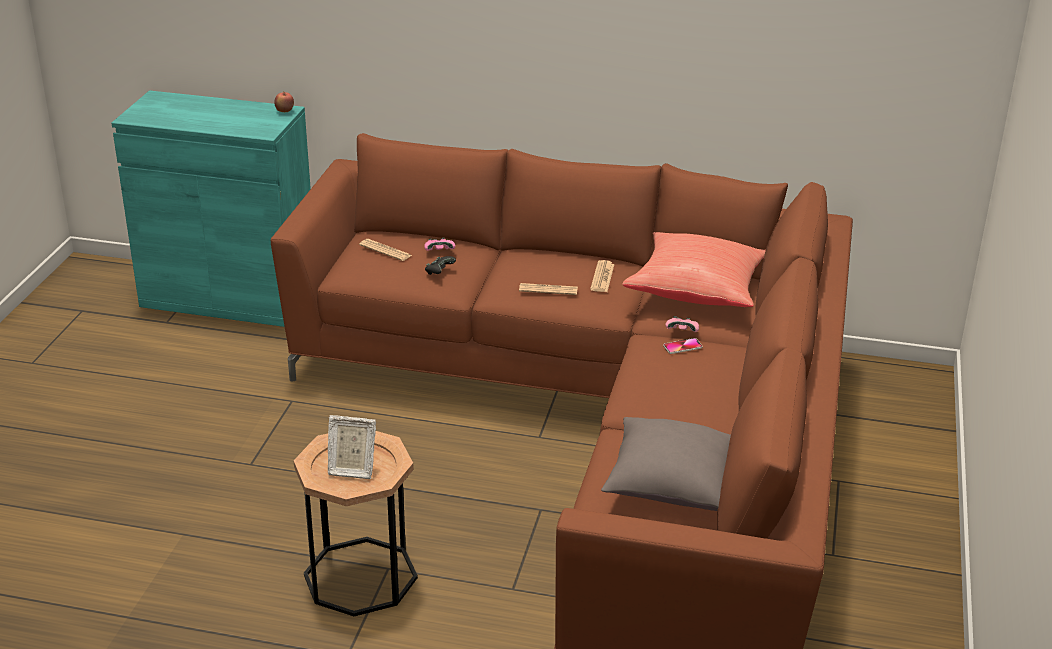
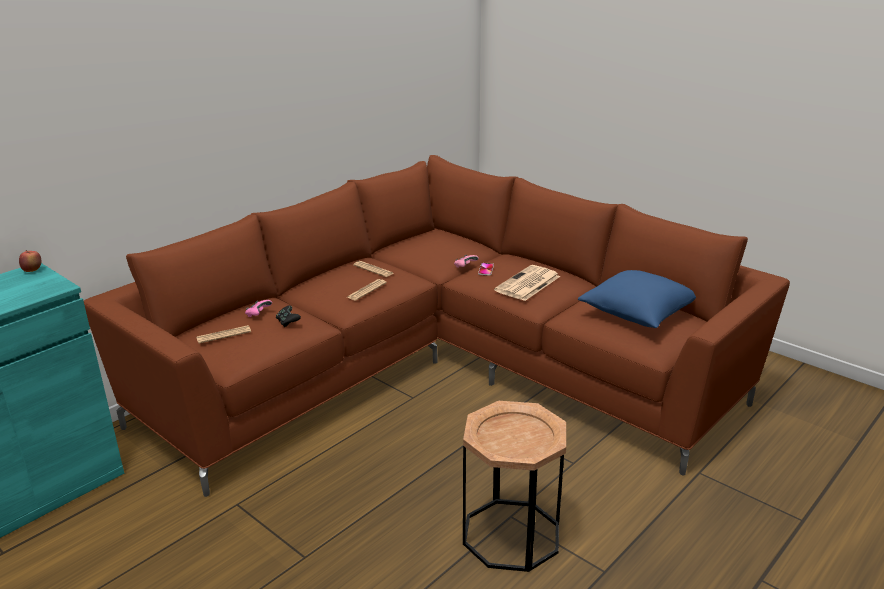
camera: 60 degrees left, 5 degrees down
picture frame [328,415,376,479] -> none
grey pillow [601,417,731,511] -> blue pillow [578,270,696,328]
red pillow [622,232,766,307] -> none
none -> newspaper [494,265,560,301]

